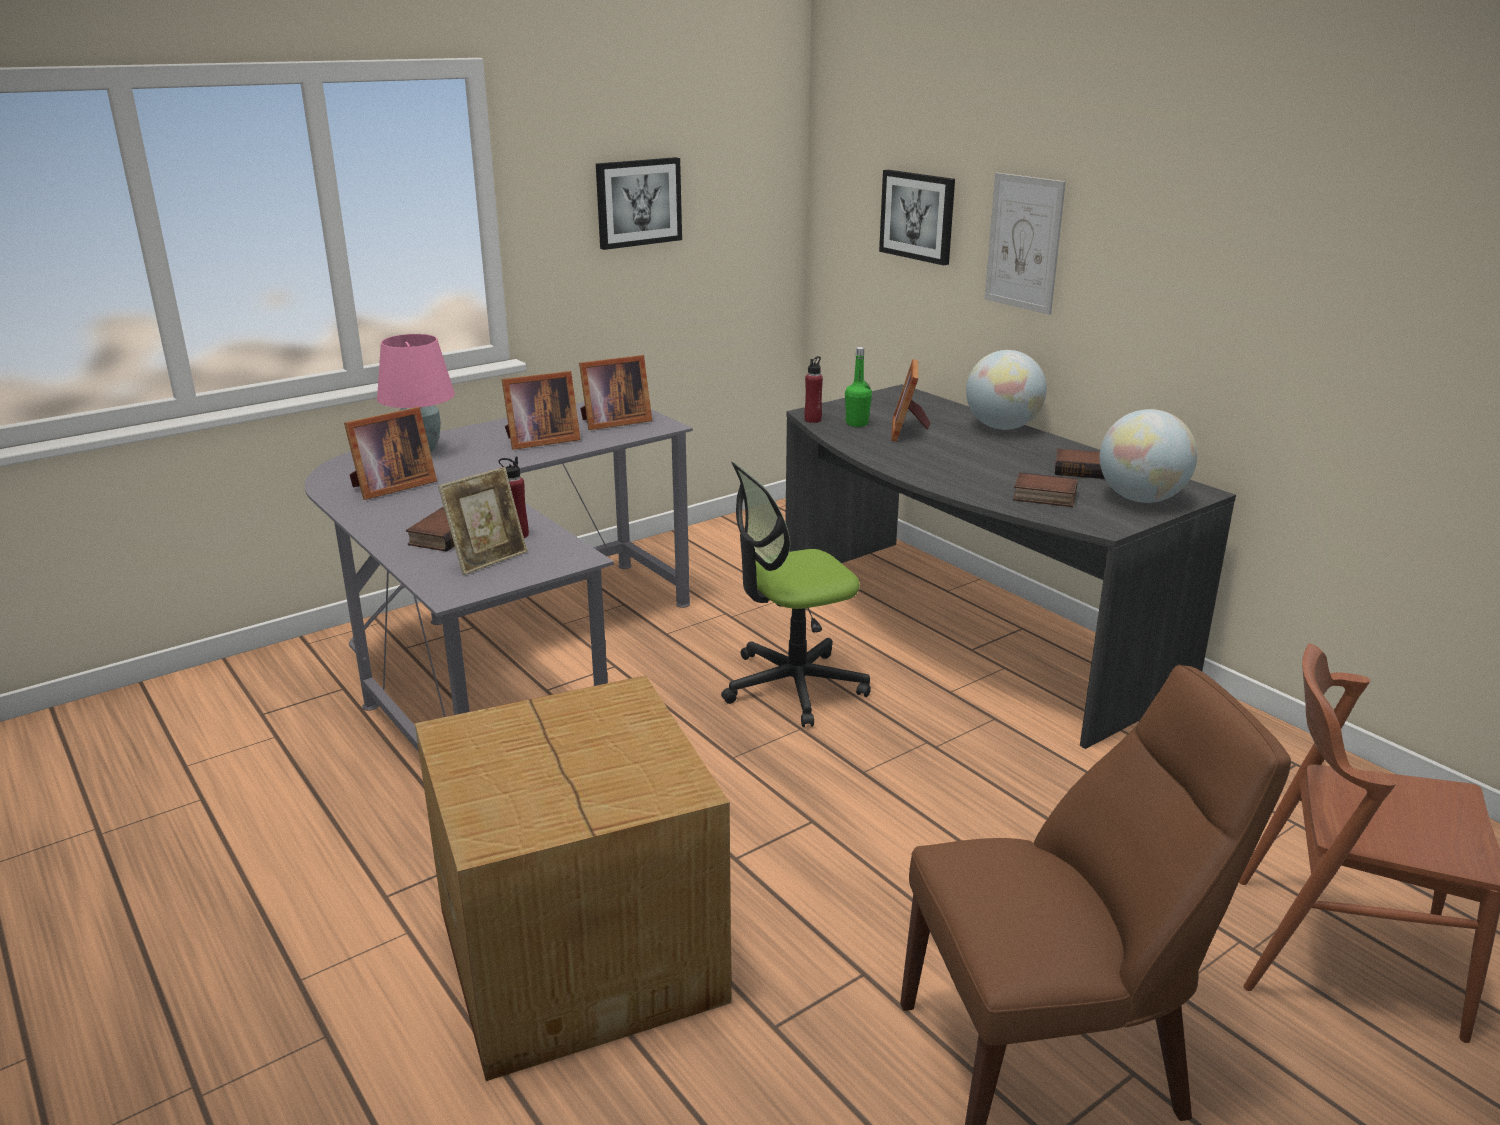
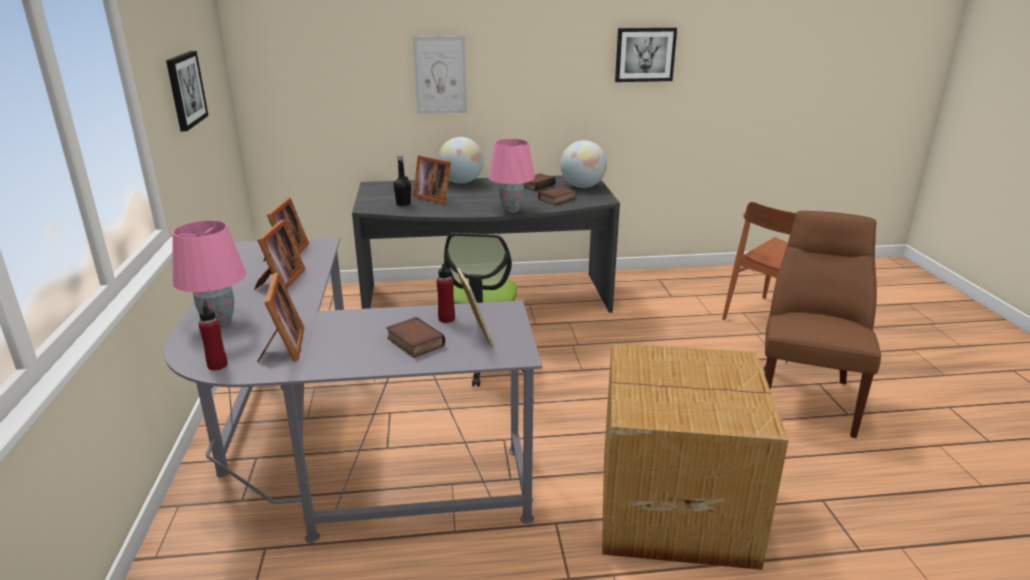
camera: 60 degrees left, 0 degrees up
red bottle [804,356,823,423] -> red bottle moved to [198,300,228,371]
green bottle [845,347,872,427] -> black bottle [393,155,411,206]
picture [879,170,955,265] -> picture moved to [615,28,677,82]
none -> pink table lamp [488,139,535,213]

